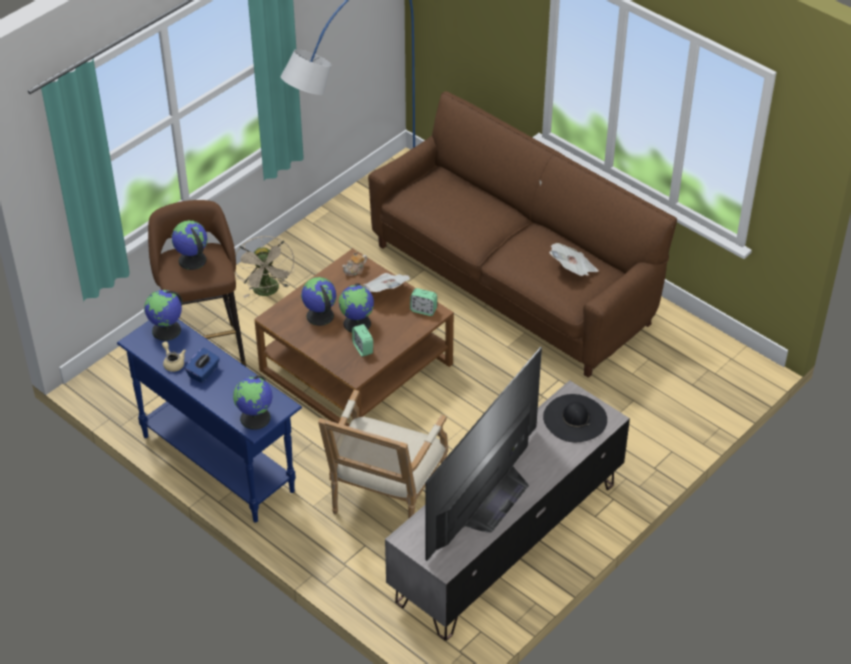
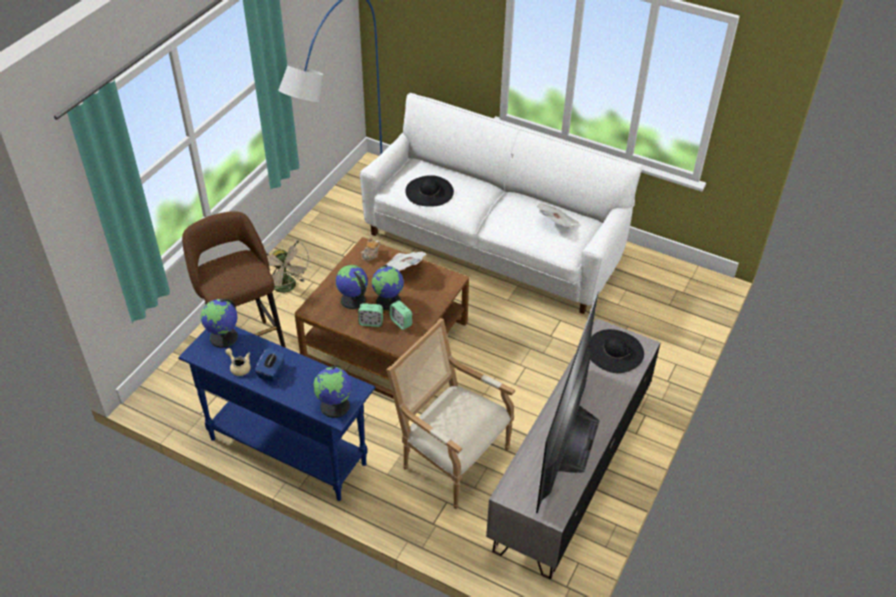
camera: 15 degrees left, 0 degrees up
globe [171,220,208,270] -> none
armchair [318,390,448,519] -> armchair turned 120 degrees clockwise [386,318,515,509]
brown sofa [368,91,677,378] -> white sofa [360,93,642,314]
alarm clock [410,288,437,316] -> alarm clock moved to [358,303,383,327]
none -> black hat [405,175,454,207]

